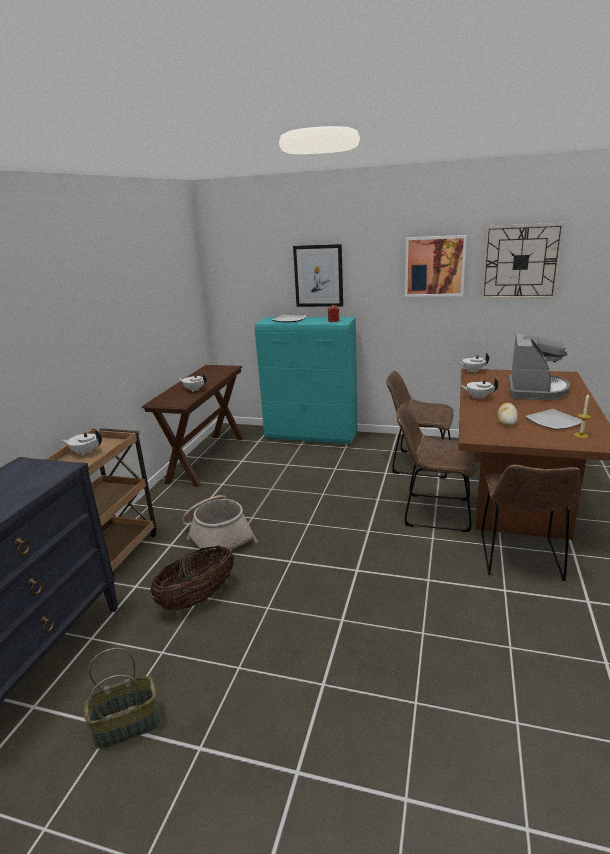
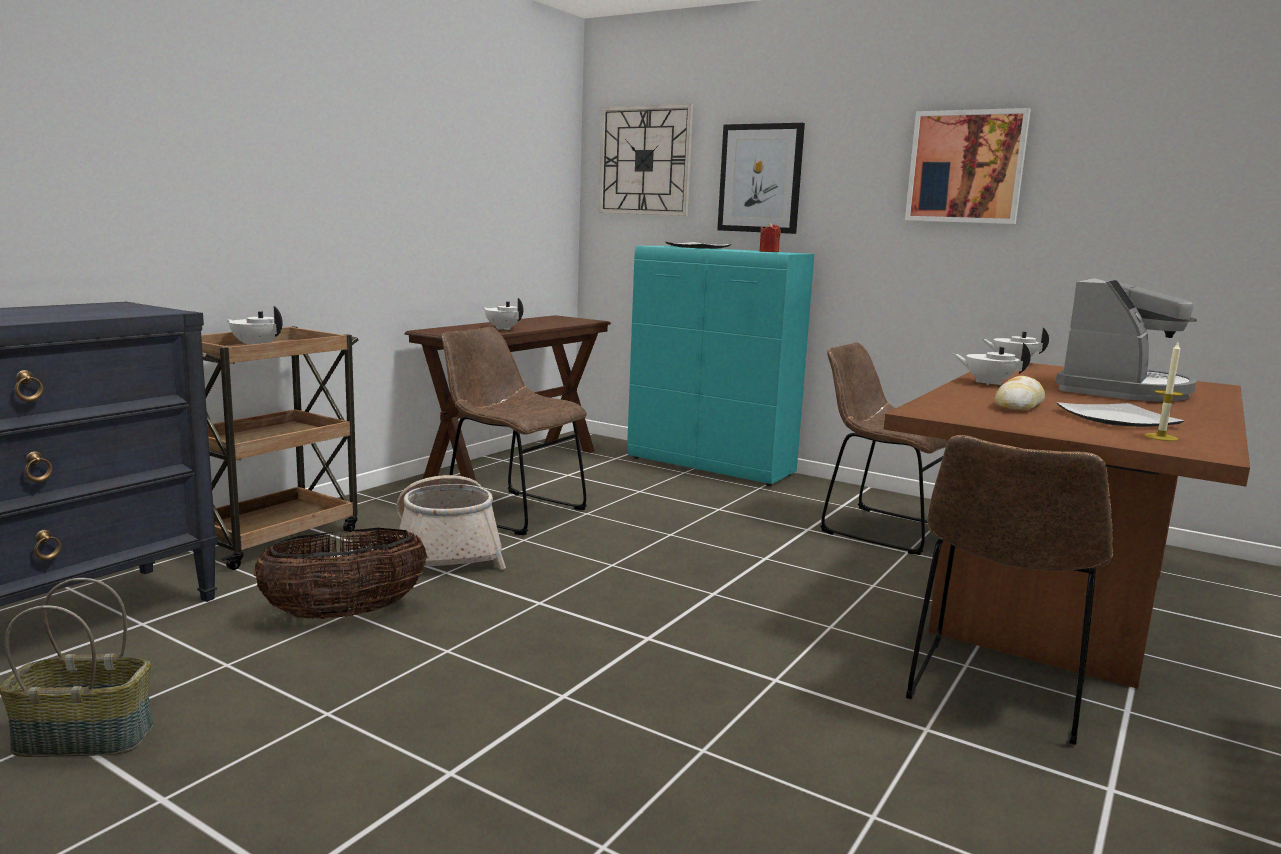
camera: 15 degrees right, 10 degrees down
brown chair [396,403,476,532] -> brown chair moved to [442,327,587,535]
wall clock [481,223,565,299] -> wall clock moved to [599,104,693,216]

